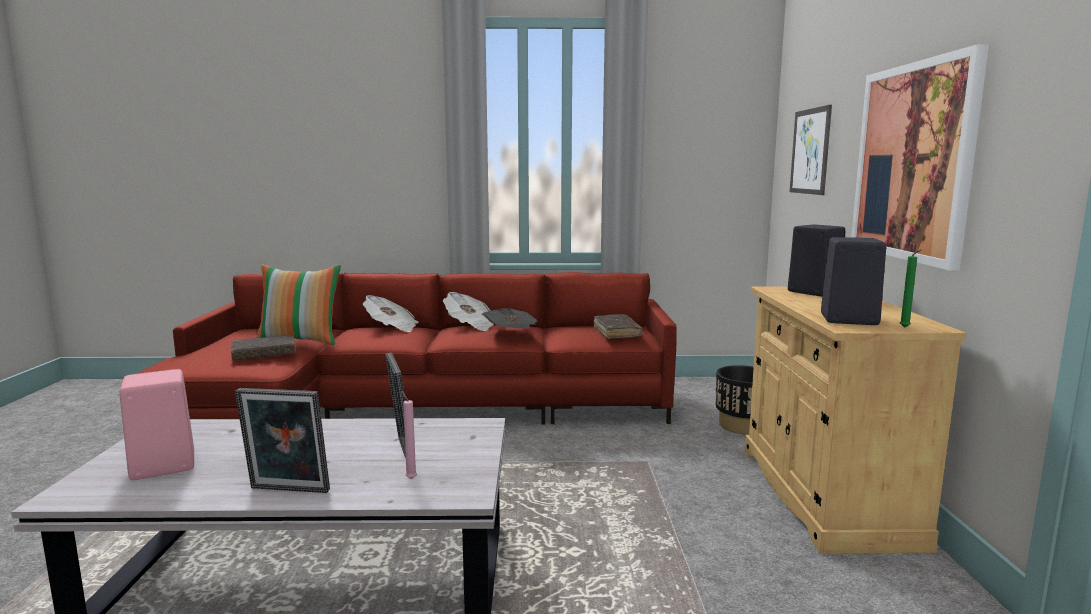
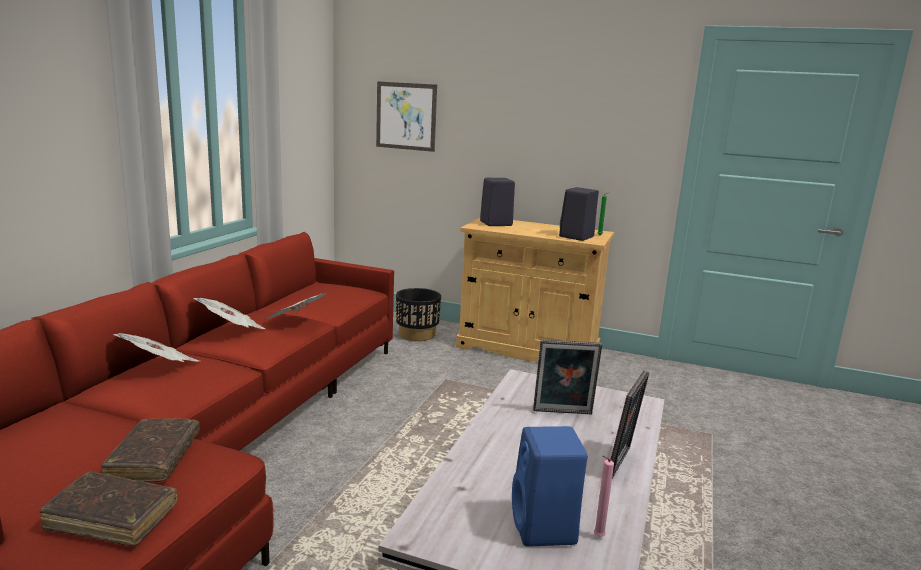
camera: 70 degrees left, 5 degrees up
pink speaker [120,369,194,480] -> blue speaker [512,426,587,547]
pillow [256,265,341,345] -> none
pink candle [402,391,417,479] -> pink candle moved to [594,456,614,537]
brown book [594,314,642,339] -> brown book moved to [39,472,178,546]
picture [851,44,989,271] -> none

